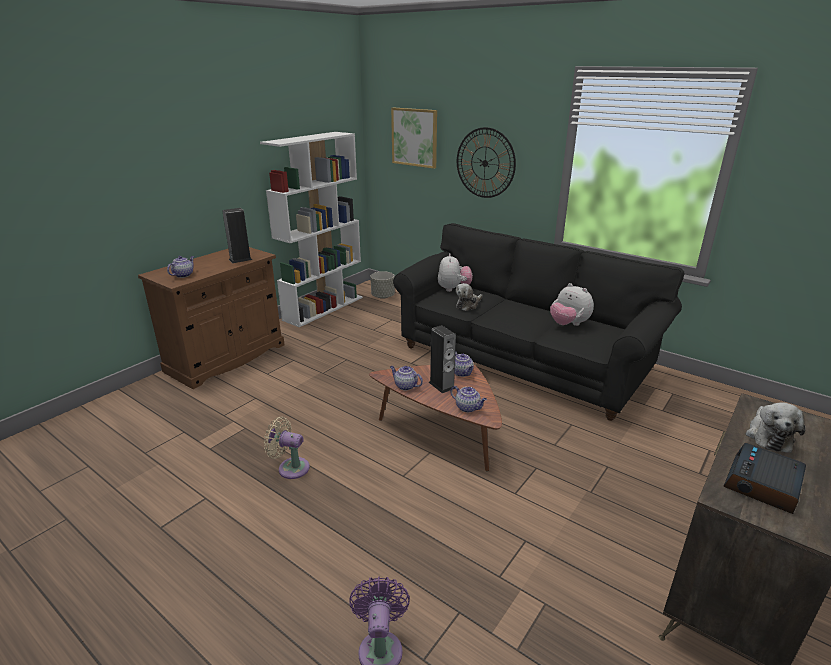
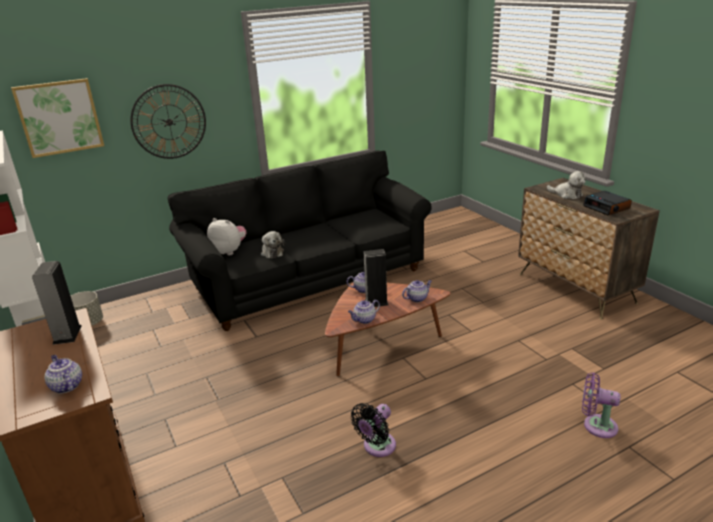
camera: 65 degrees left, 0 degrees up
beige fan [264,417,310,479] -> black fan [351,403,396,457]
plush toy [550,283,594,326] -> none

